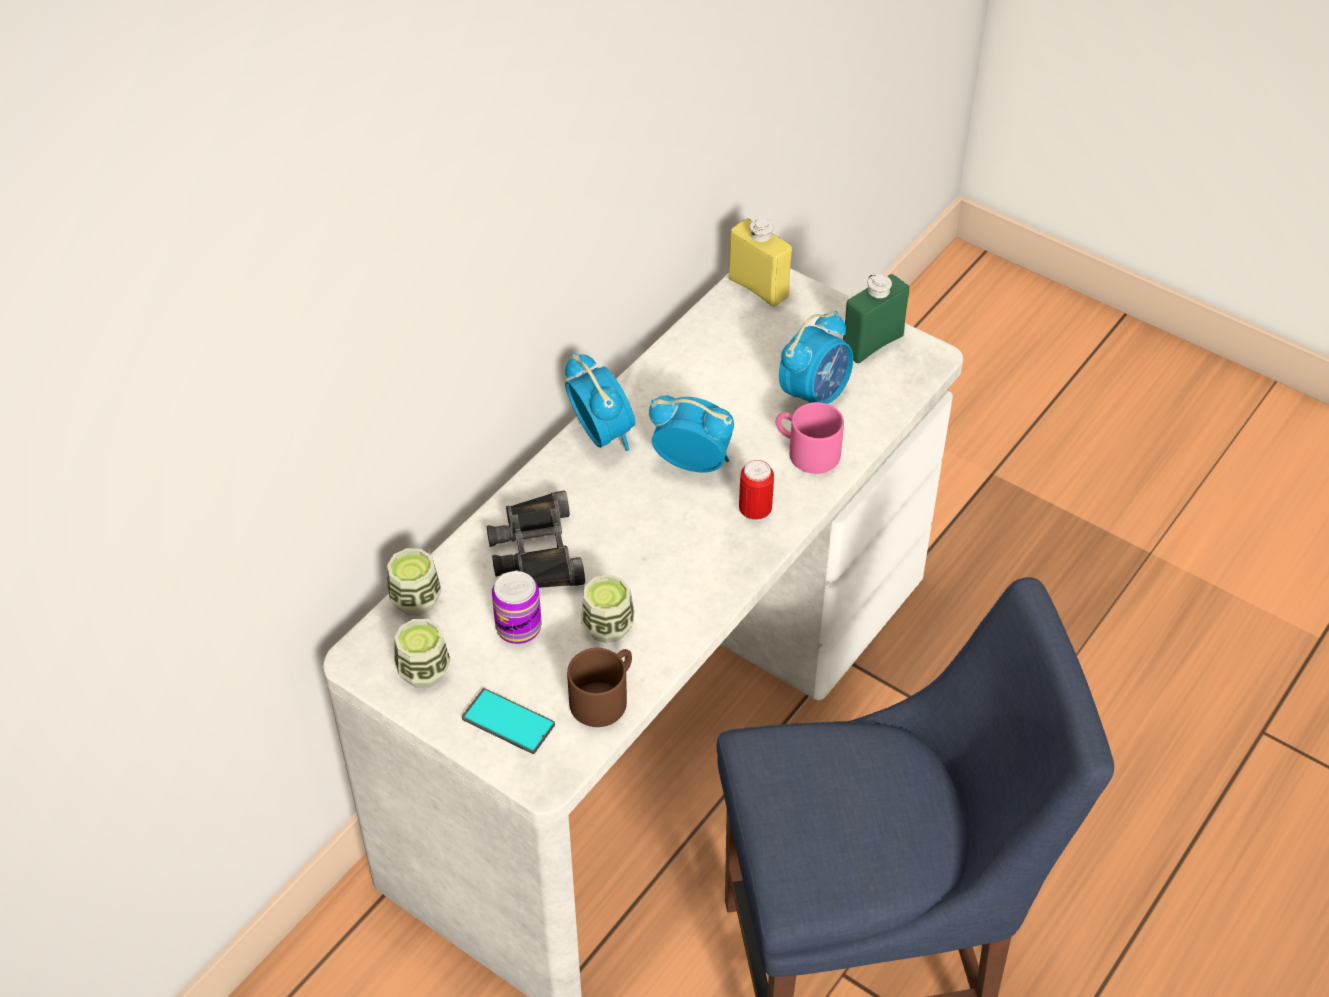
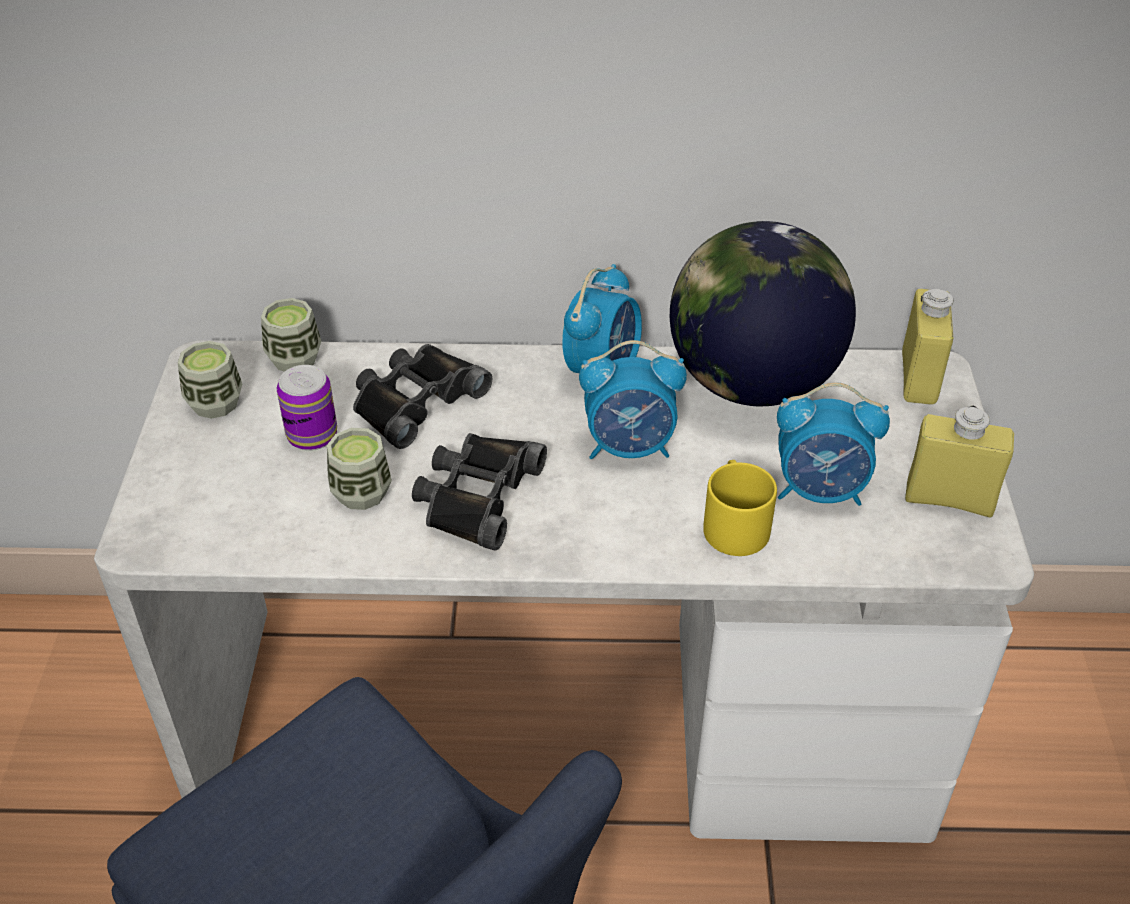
camera: 55 degrees right, 5 degrees down
phone [462,688,555,754] -> none
brown mug [567,648,632,727] -> none
alarm clock [649,396,734,473] -> alarm clock turned 105 degrees clockwise [579,340,687,459]
can [739,460,774,521] -> none
pink mug [776,402,844,474] -> yellow mug [703,460,777,556]
green bottle [843,274,909,363] -> yellow bottle [905,406,1014,517]
none -> black binoculars [412,433,547,550]
none -> globe [670,221,856,406]

